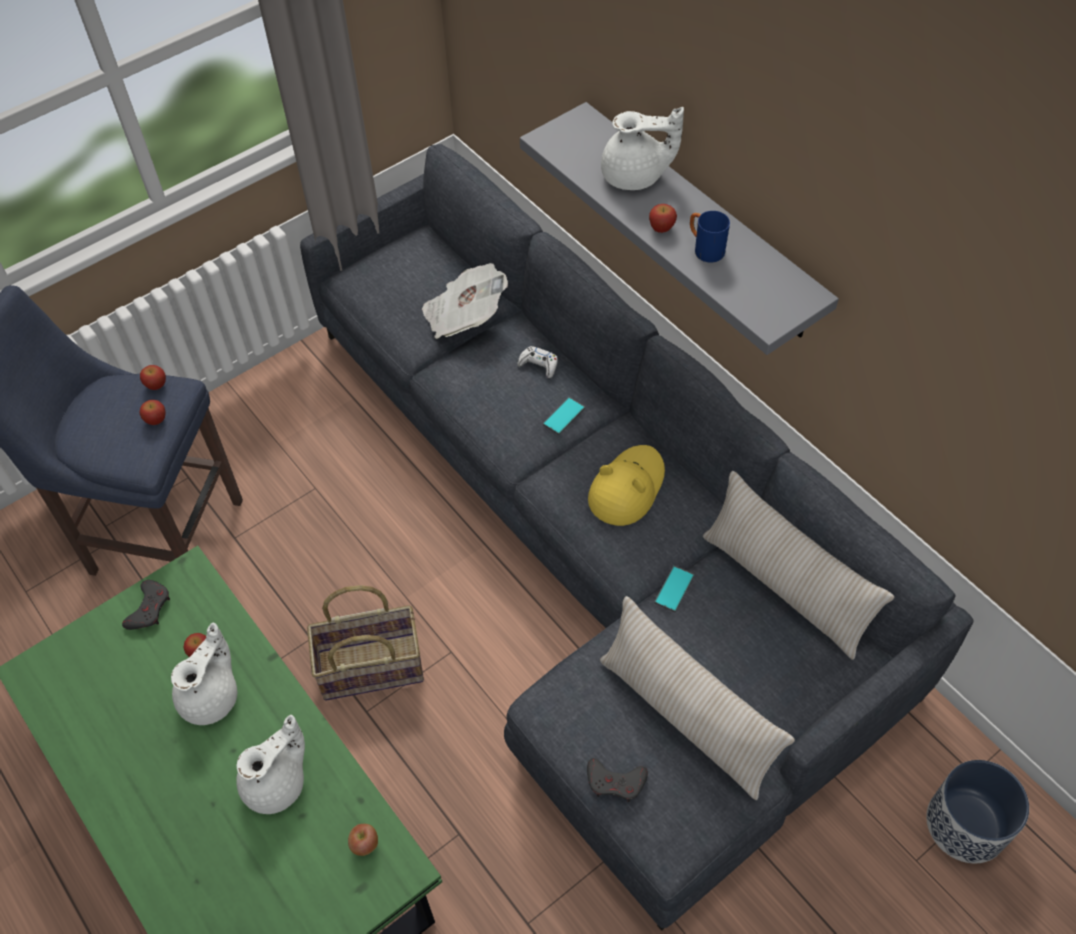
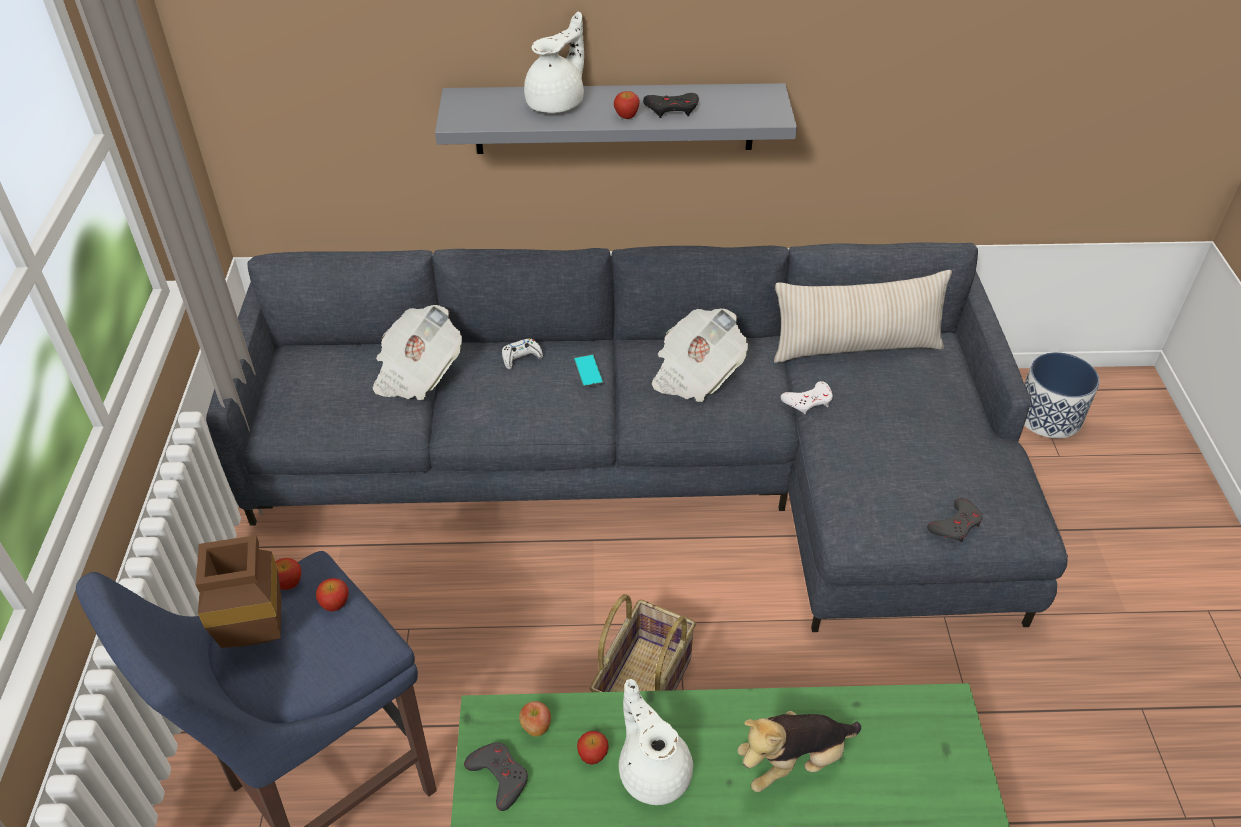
camera: 55 degrees left, 10 degrees down
white teapot [236,715,305,814] -> plush toy [738,711,861,792]
apple [348,824,378,856] -> apple moved to [519,701,551,737]
yellow hat [588,445,665,526] -> newspaper [652,308,748,402]
beige pillow [600,596,795,800] -> none
phone [654,565,695,612] -> white game controller [781,381,833,415]
blue mug [690,211,730,263] -> black game controller [643,93,699,118]
none -> brown vase [196,535,281,648]

